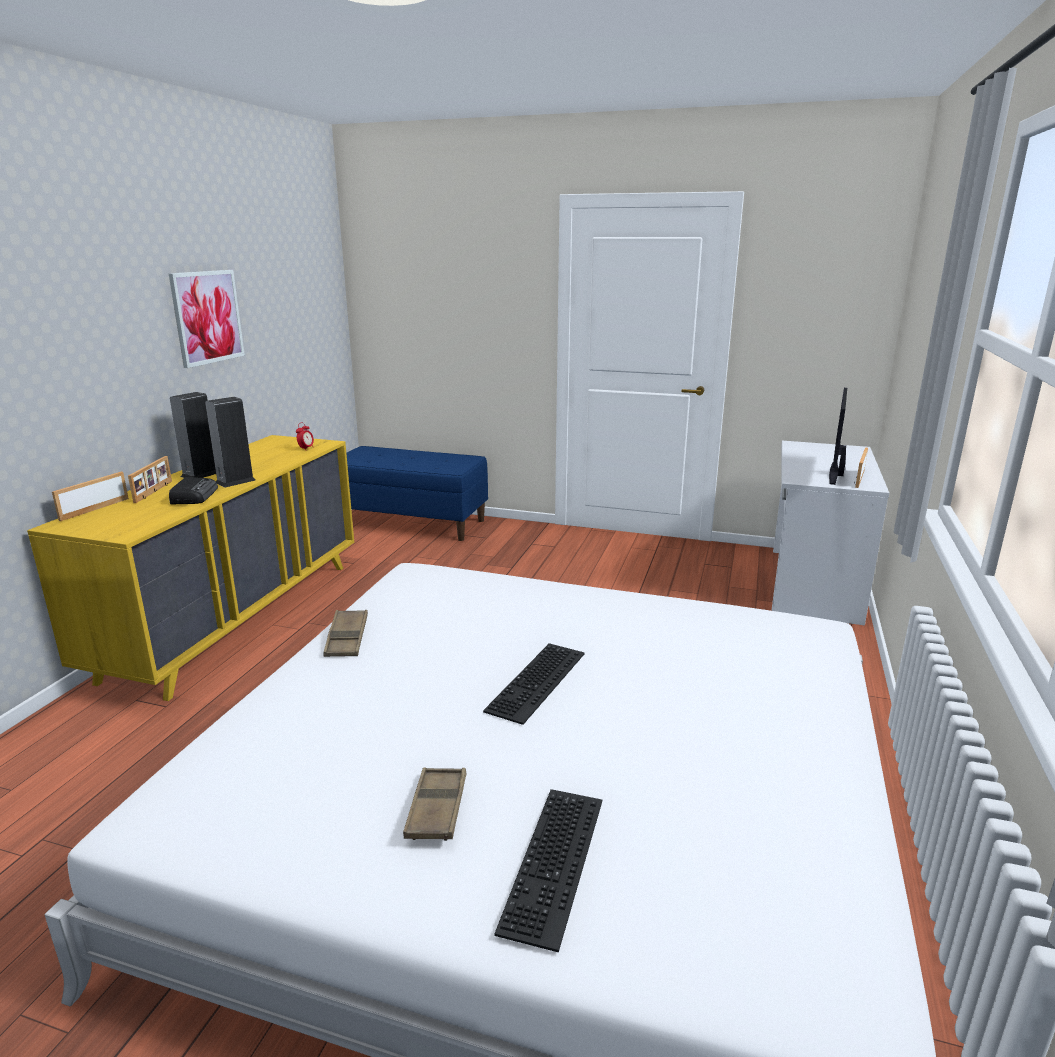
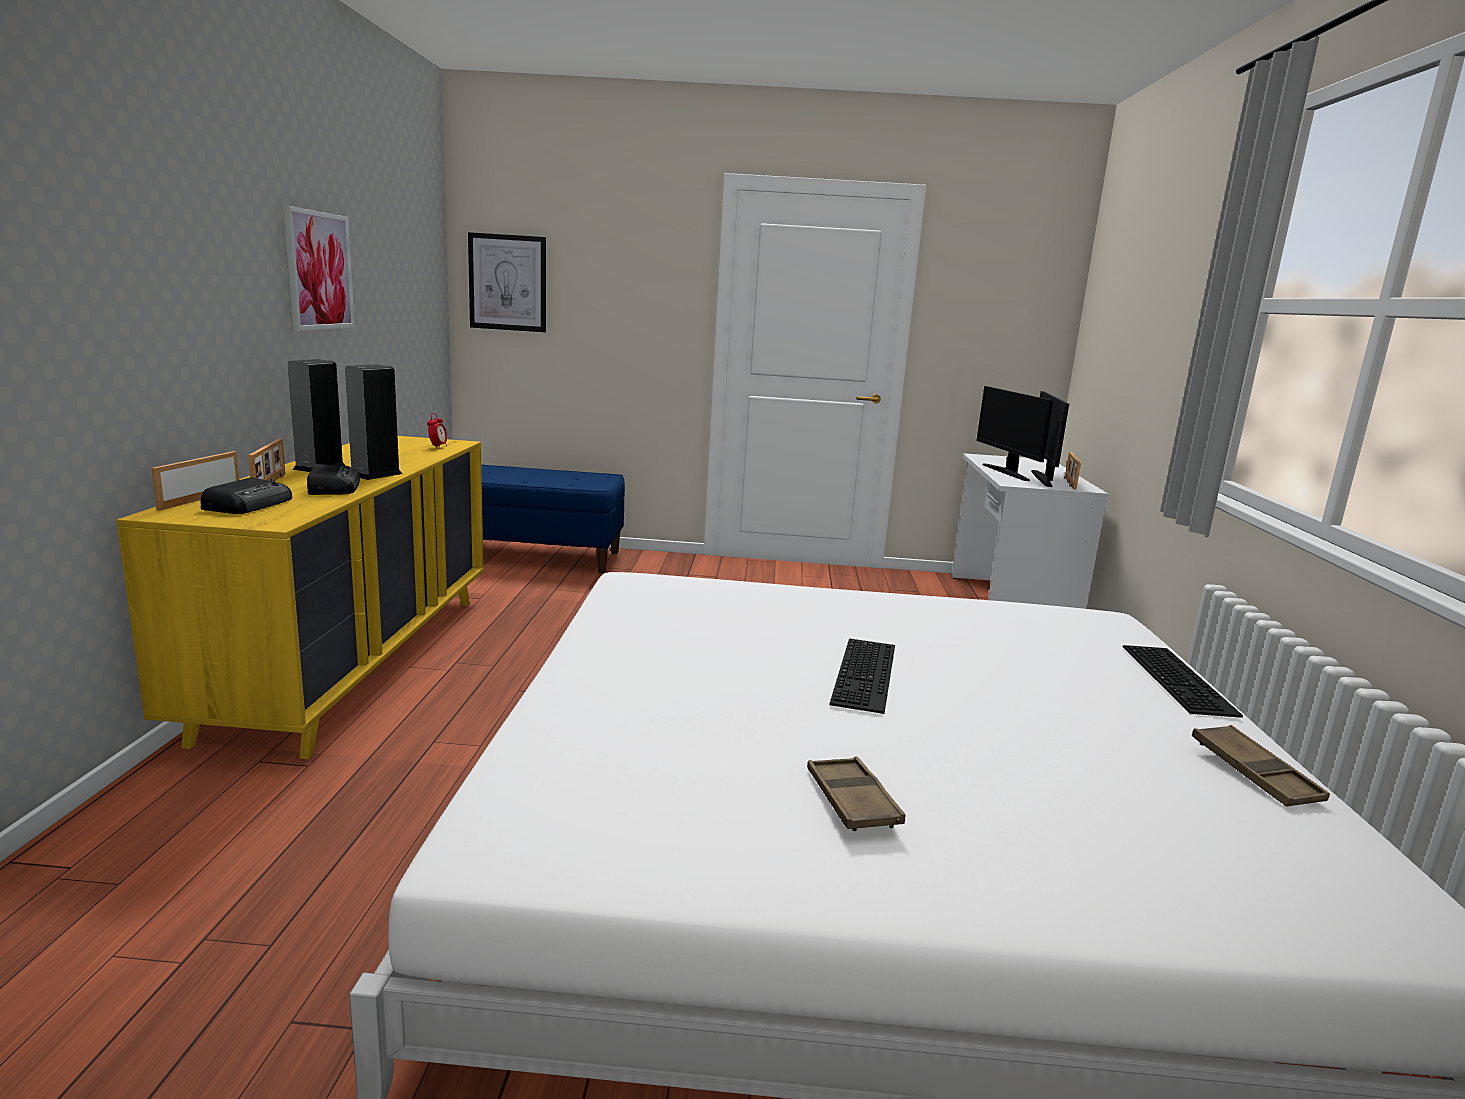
camera: 15 degrees left, 5 degrees down
brown tray [323,610,368,657] -> brown tray moved to [1192,725,1330,807]
keyboard [494,789,602,953] -> keyboard moved to [1123,645,1243,718]
none -> radio [200,477,292,514]
none -> picture [468,232,546,332]
none -> monitor [976,386,1053,481]

